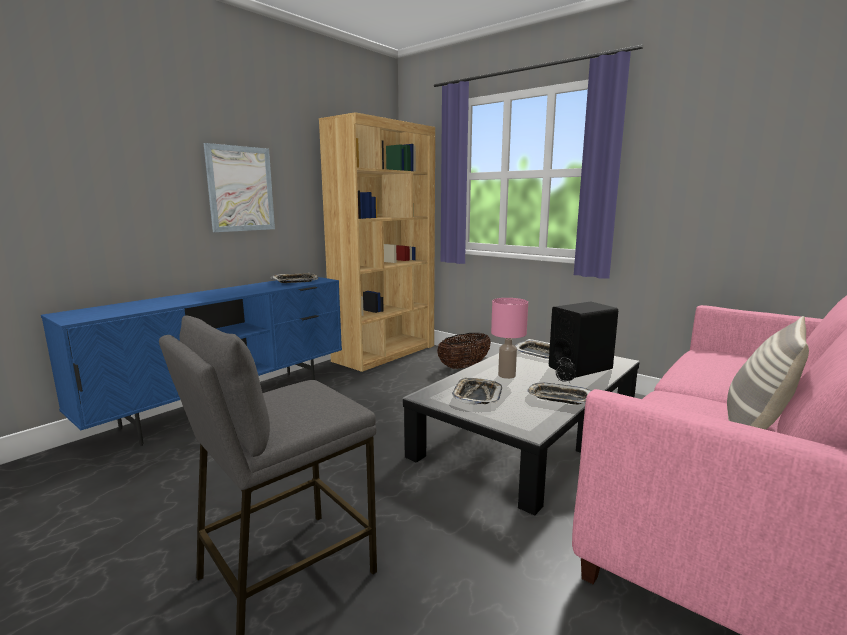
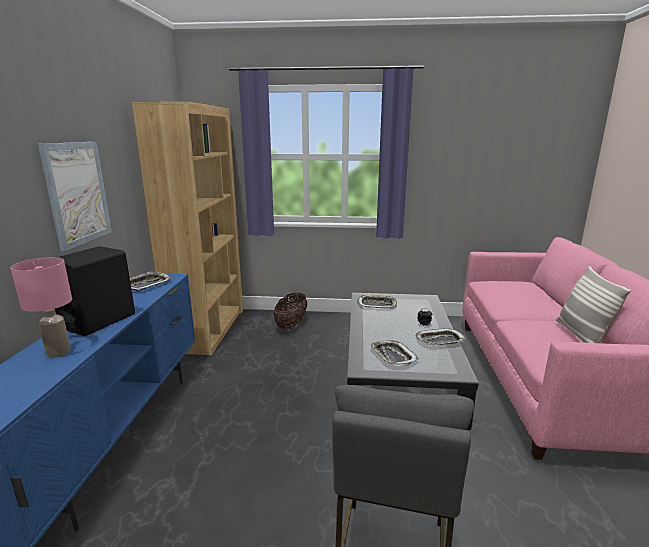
camera: 35 degrees left, 5 degrees up
pink table lamp [491,298,528,379] -> pink table lamp moved to [11,257,72,358]
black speaker [549,301,618,378] -> black speaker moved to [55,246,135,336]

